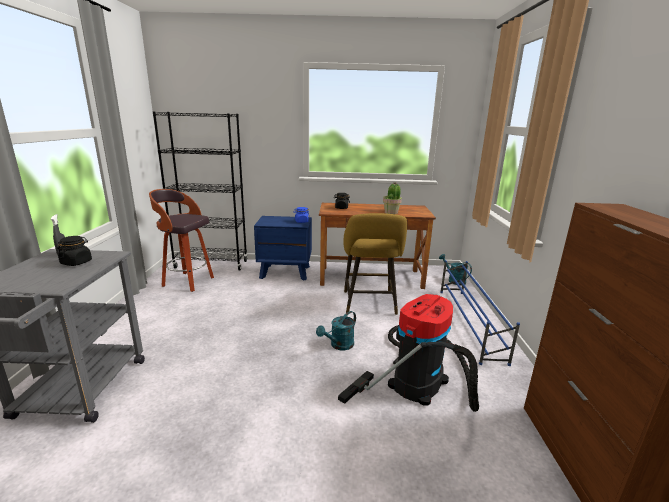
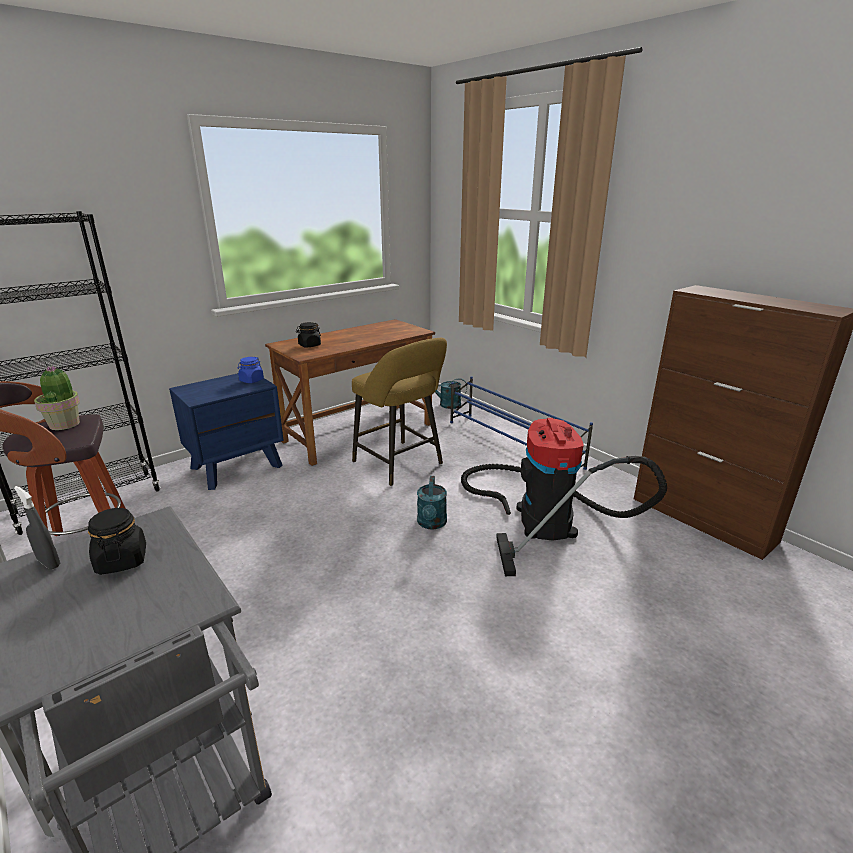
camera: 40 degrees left, 5 degrees up
potted plant [383,182,402,214] -> potted plant moved to [34,365,80,430]

